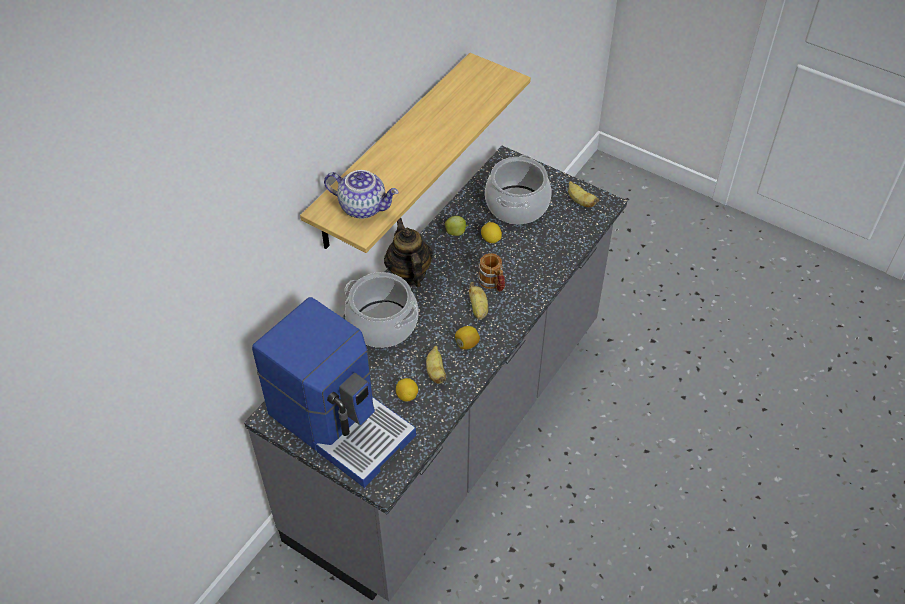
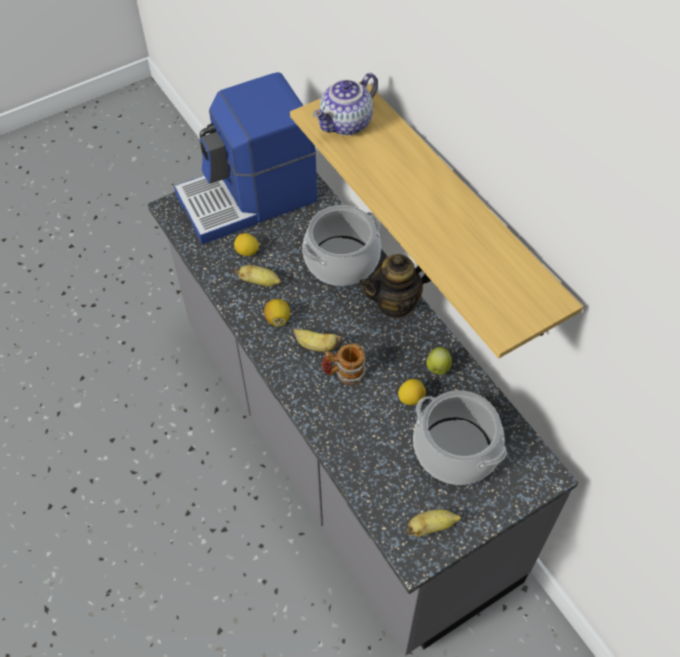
camera: 115 degrees right, 5 degrees up
teapot [384,218,433,287] -> teapot turned 150 degrees clockwise [359,254,431,318]

